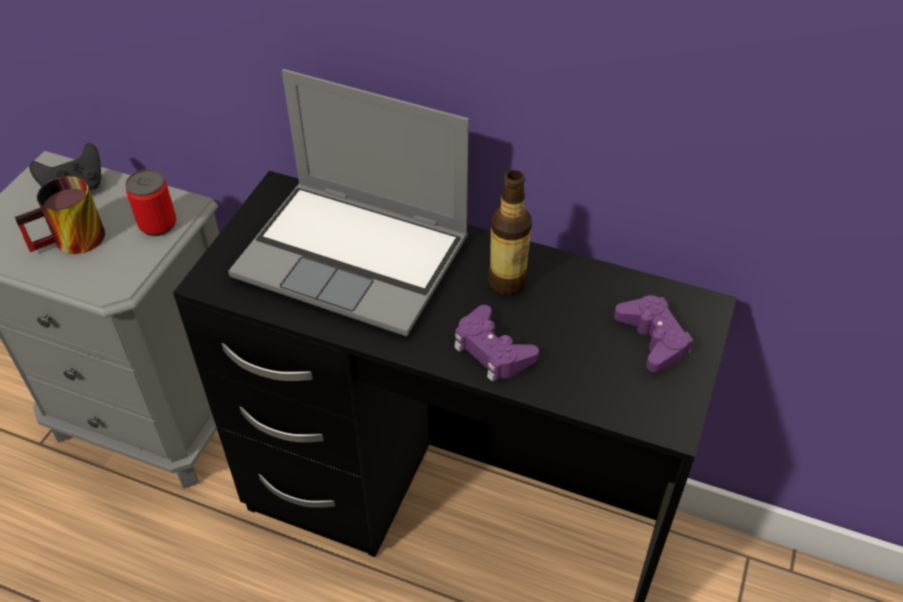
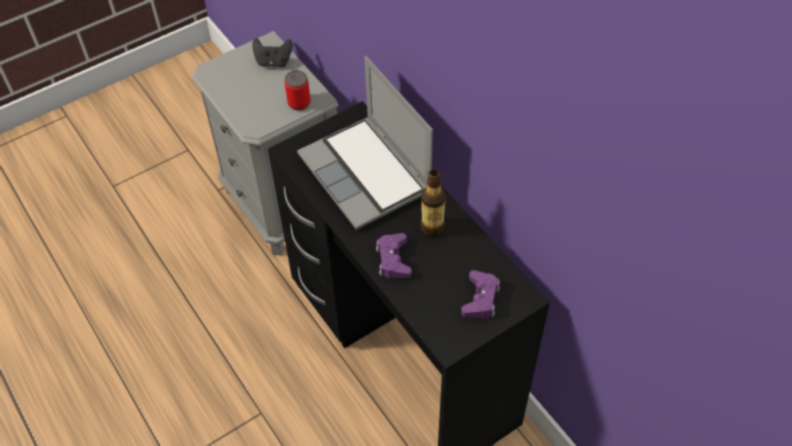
camera: 35 degrees right, 5 degrees up
mug [15,176,105,254] -> none

